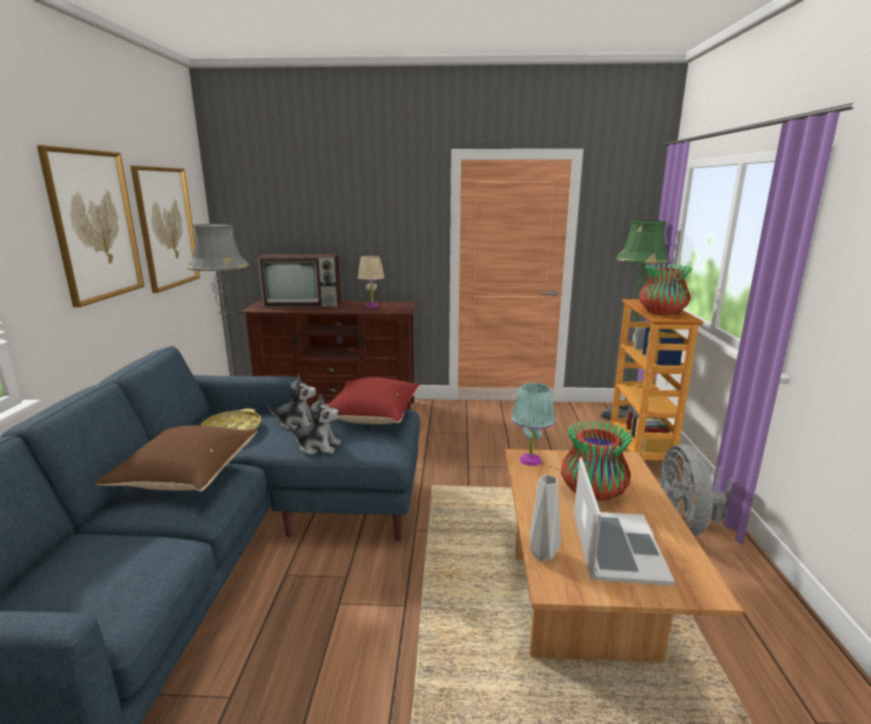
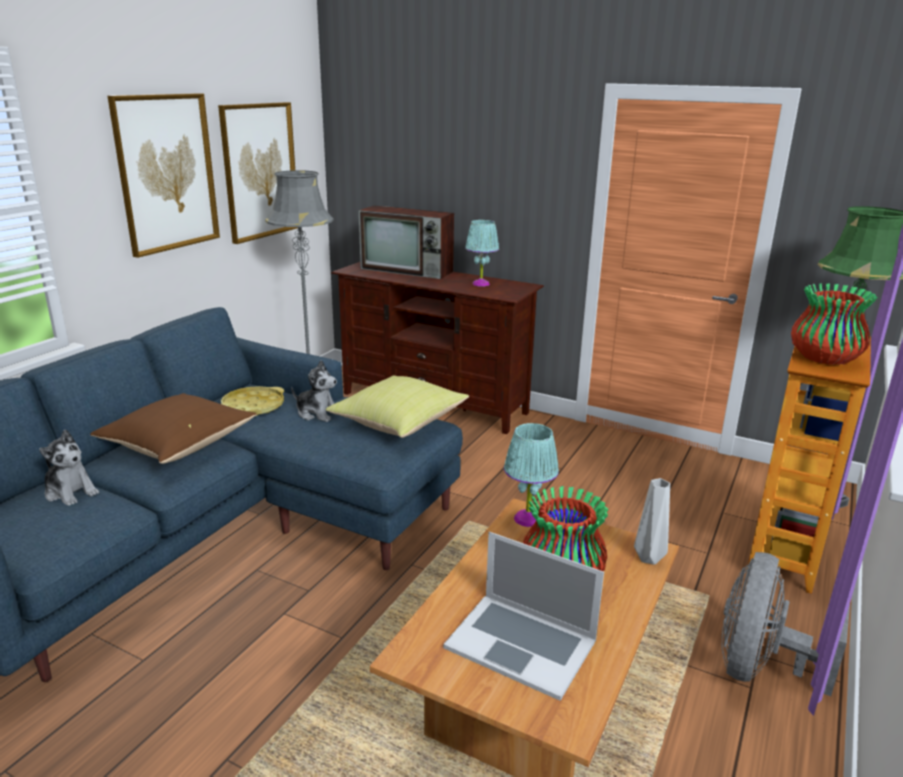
camera: 25 degrees right, 5 degrees up
plush toy [289,394,341,455] -> plush toy moved to [39,430,99,506]
red pillow [328,377,420,424] -> yellow pillow [326,375,469,438]
beige table lamp [358,256,385,308] -> turquoise table lamp [465,220,499,286]
grey vase [530,475,561,561] -> grey vase moved to [634,478,670,565]
laptop [574,457,675,586] -> laptop turned 90 degrees clockwise [443,532,604,701]

